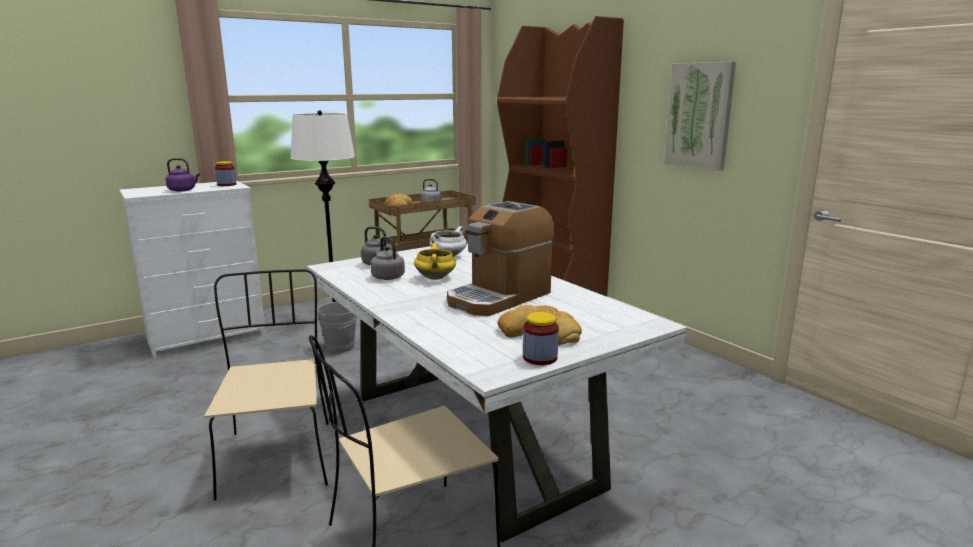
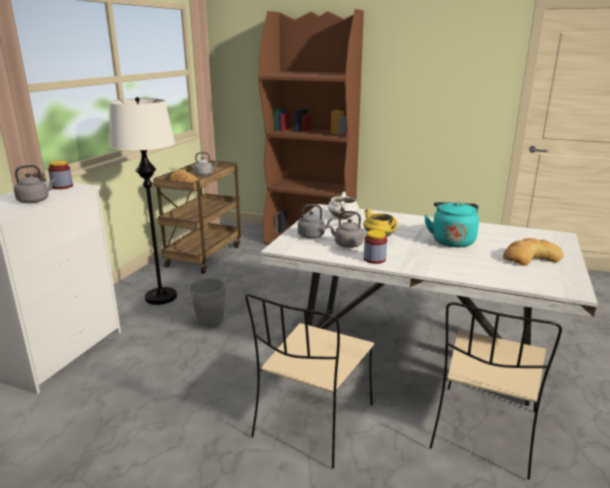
camera: 35 degrees left, 5 degrees up
purple kettle [166,158,200,192] -> grey kettle [14,165,56,203]
beige chair [205,269,329,501] -> beige chair turned 105 degrees counterclockwise [245,294,374,469]
coffee machine [447,201,555,316] -> turquoise kettle [424,202,479,247]
jar [523,312,559,365] -> jar moved to [364,230,387,264]
picture [664,61,736,171] -> none

